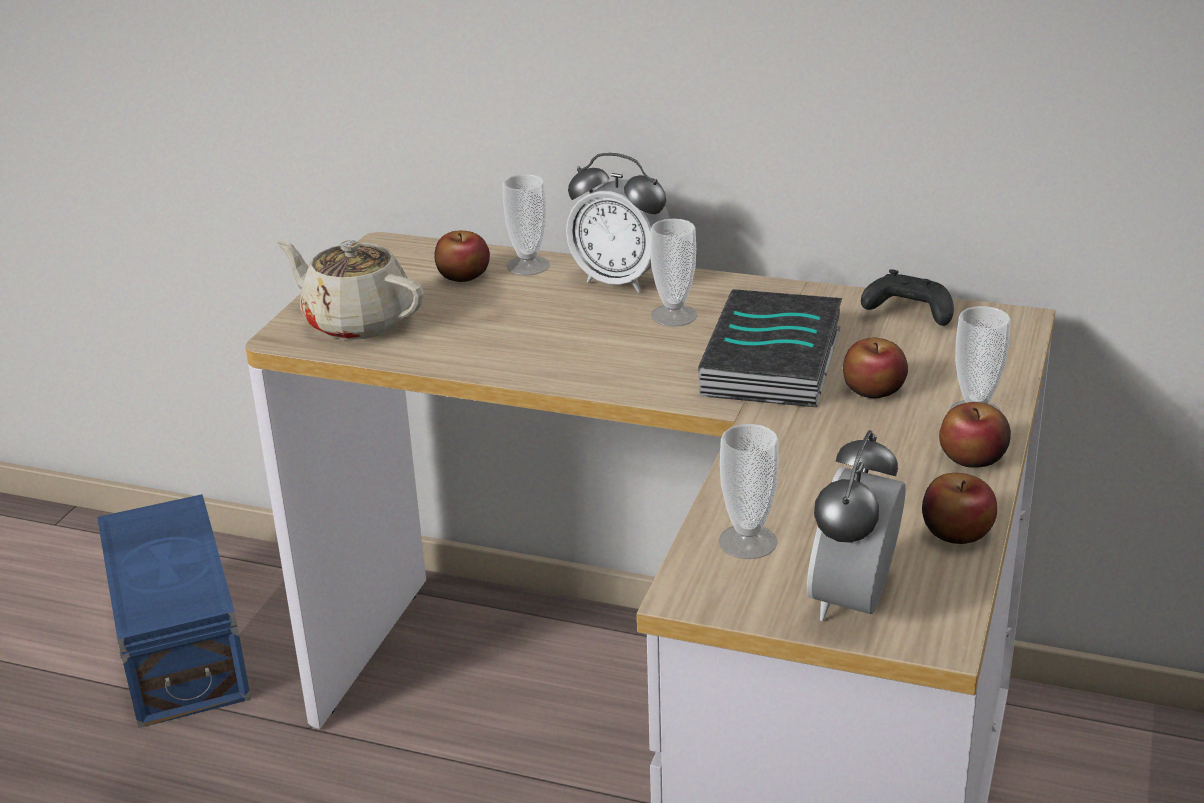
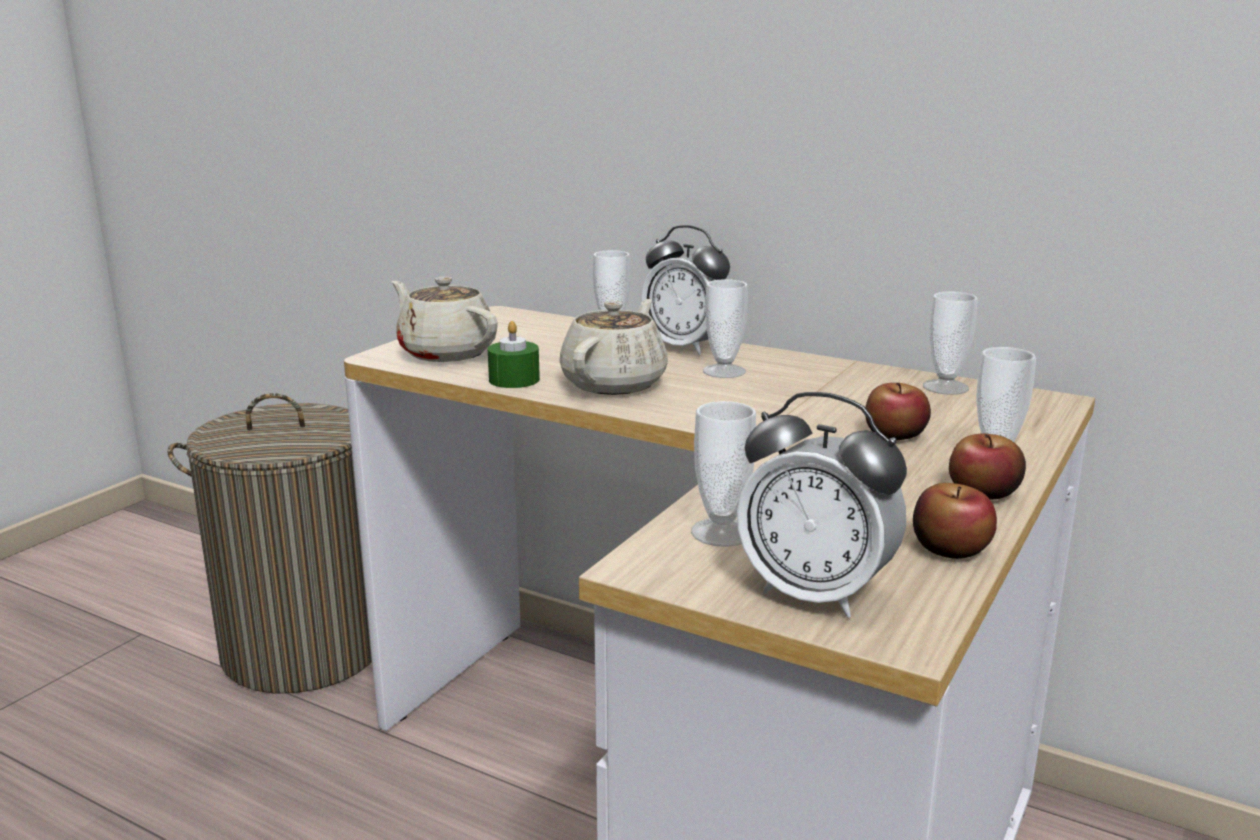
camera: 10 degrees right, 10 degrees down
blue storage box [97,494,251,728] -> laundry basket [167,393,372,694]
apple [434,231,490,282] -> none
book [698,289,842,407] -> none
alarm clock [807,430,906,621] -> alarm clock turned 90 degrees counterclockwise [737,392,907,618]
black game controller [861,269,954,326] -> cup [923,291,978,395]
none -> green candle [488,321,540,388]
none -> beige teapot [559,299,668,395]

